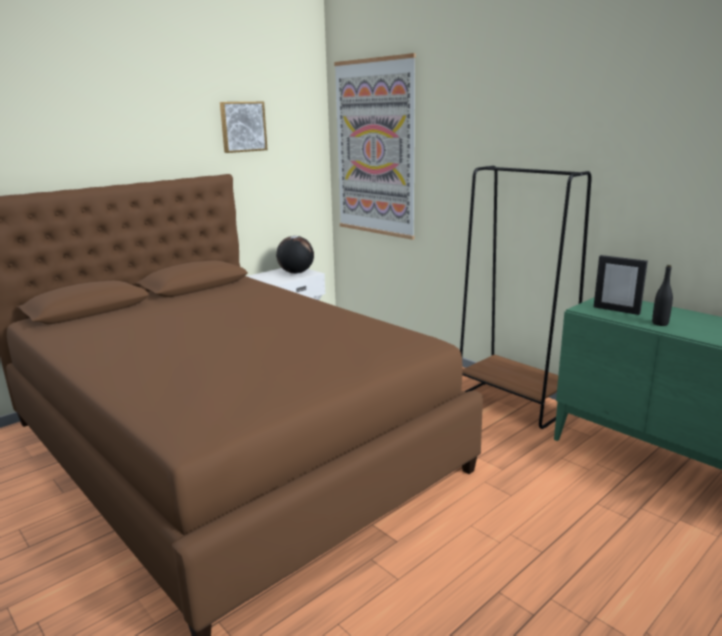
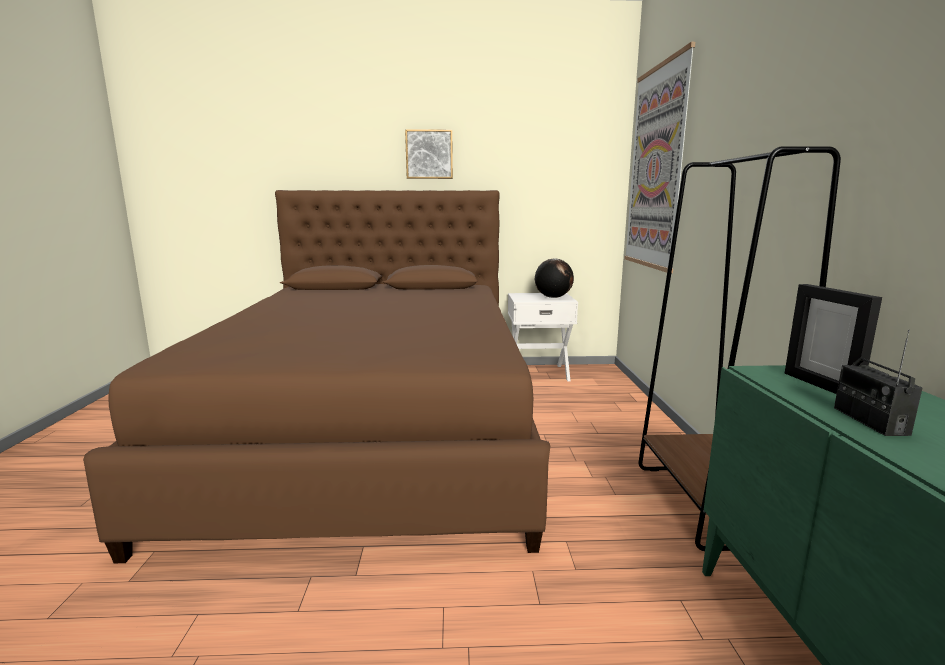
camera: 40 degrees right, 5 degrees down
picture [220,102,267,153] -> picture moved to [405,129,453,179]
black bottle [652,265,673,326] -> radio [834,330,922,436]

